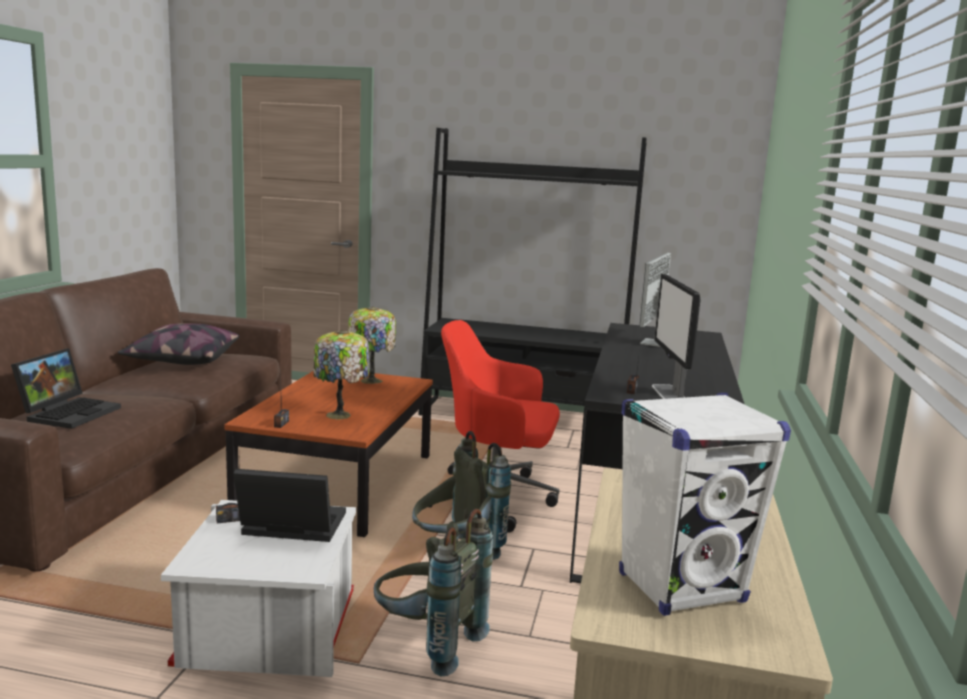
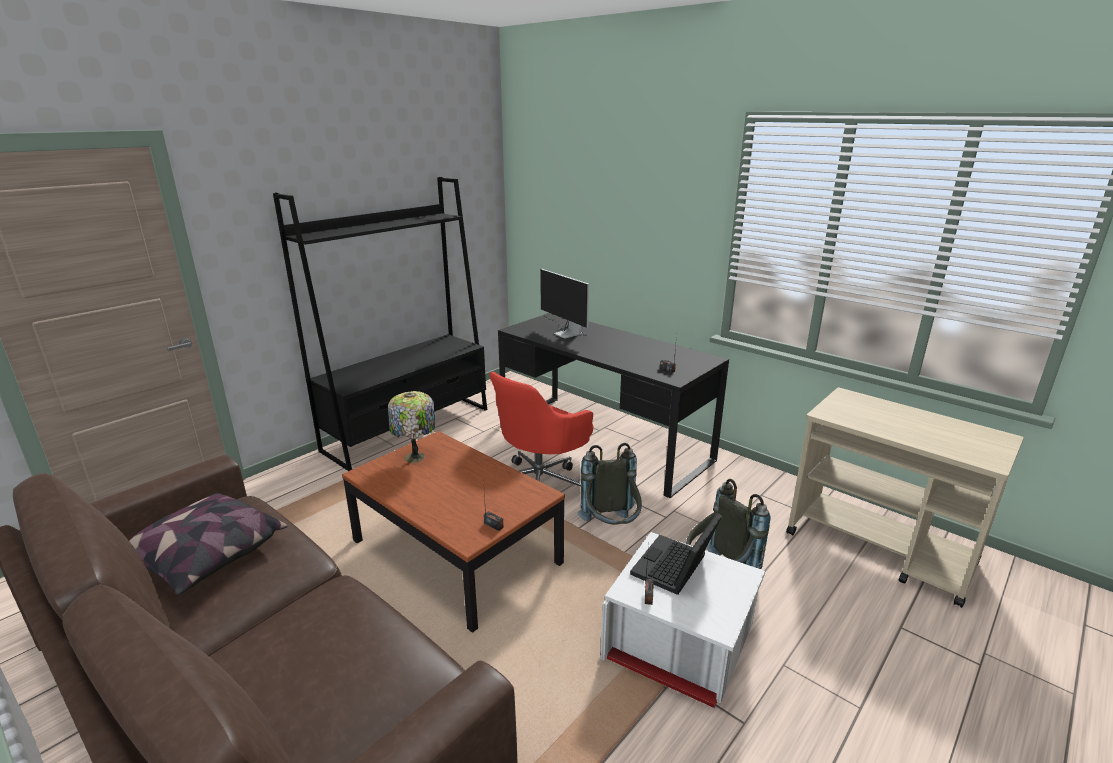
camera: 60 degrees left, 10 degrees up
laptop [11,348,121,429] -> none
table lamp [313,330,369,419] -> none
white speaker [619,393,791,616] -> none
monitor [652,274,700,399] -> none

